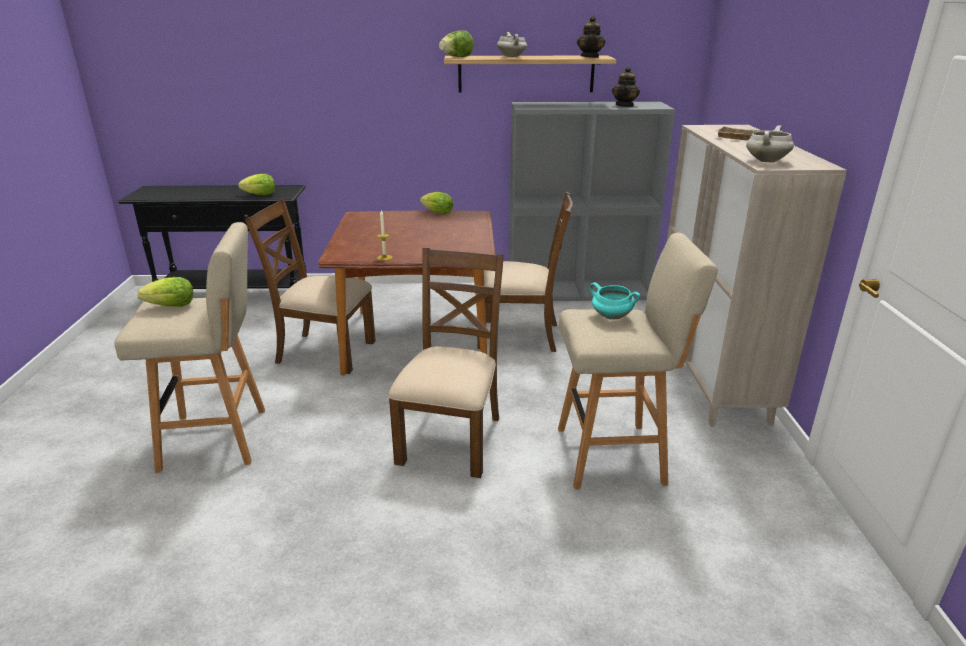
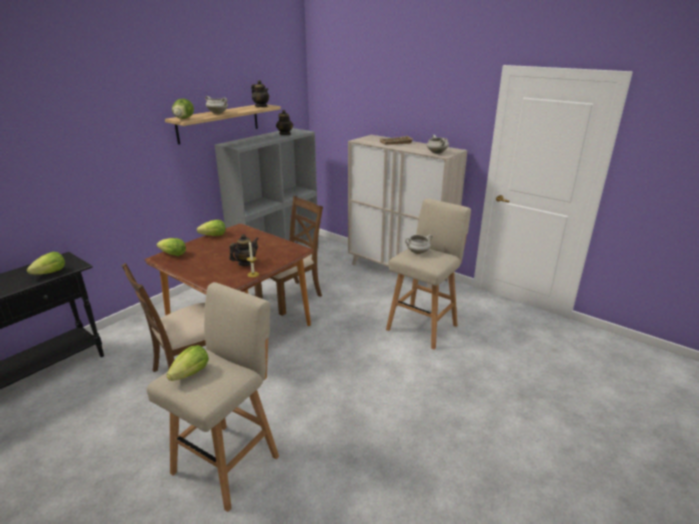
camera: 50 degrees left, 0 degrees up
brown chair [388,248,504,478] -> none
turquoise cooking pot [590,282,640,320] -> white cooking pot [405,234,433,254]
none -> lettuce [157,238,186,256]
none -> teapot [229,234,259,266]

